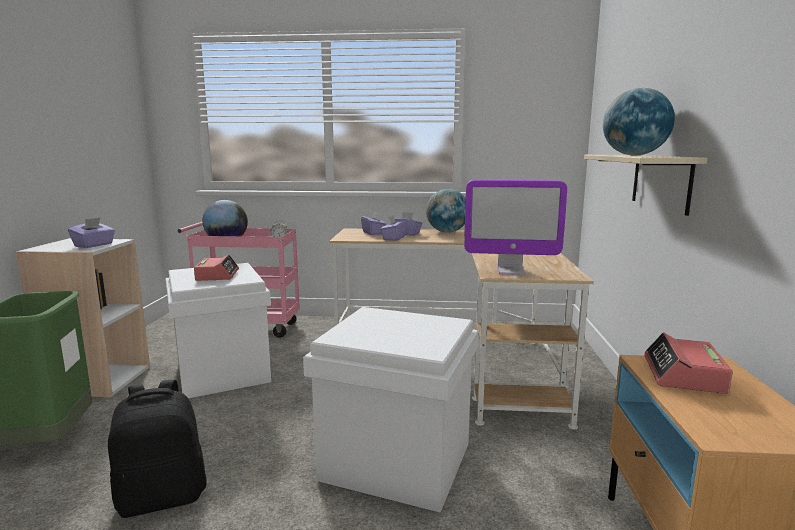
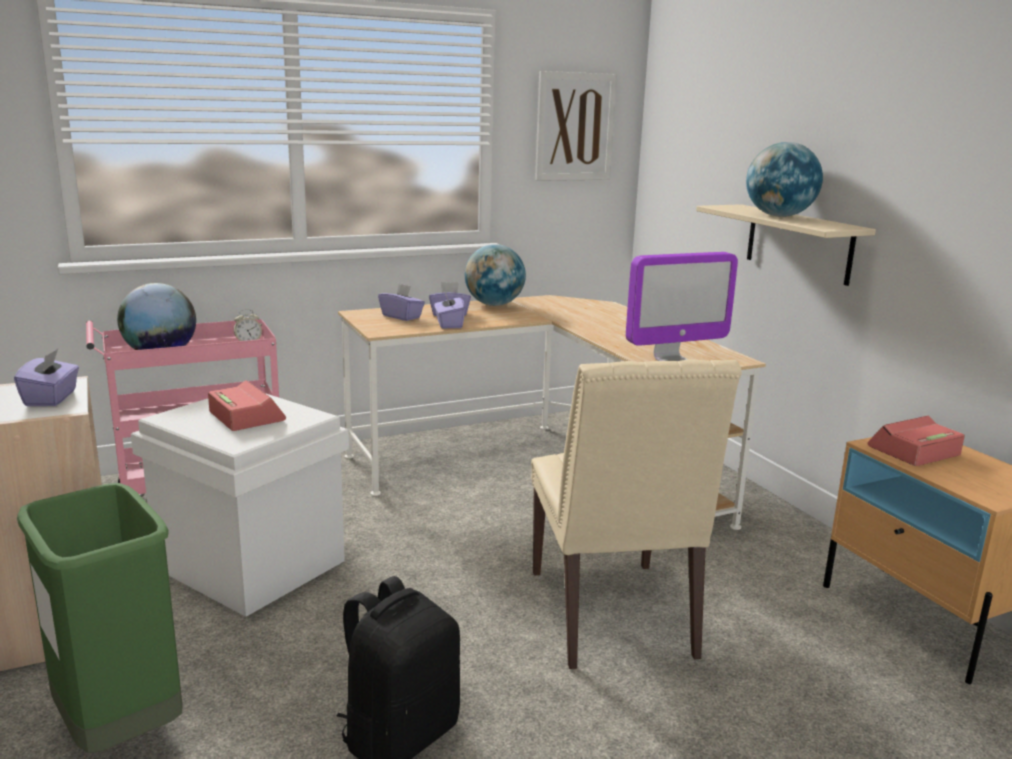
camera: 30 degrees left, 5 degrees up
white storage box [303,307,478,513] -> beige chair [531,359,742,669]
alarm clock [644,332,733,394] -> alarm clock turned 75 degrees clockwise [868,415,965,466]
none -> picture [535,71,617,181]

